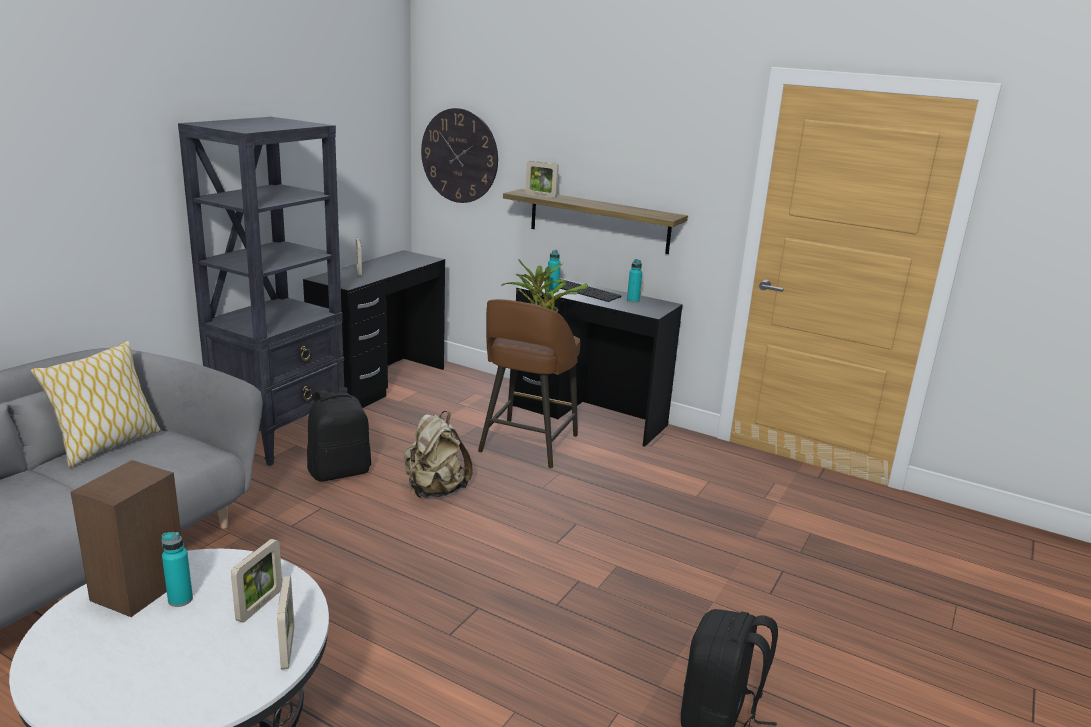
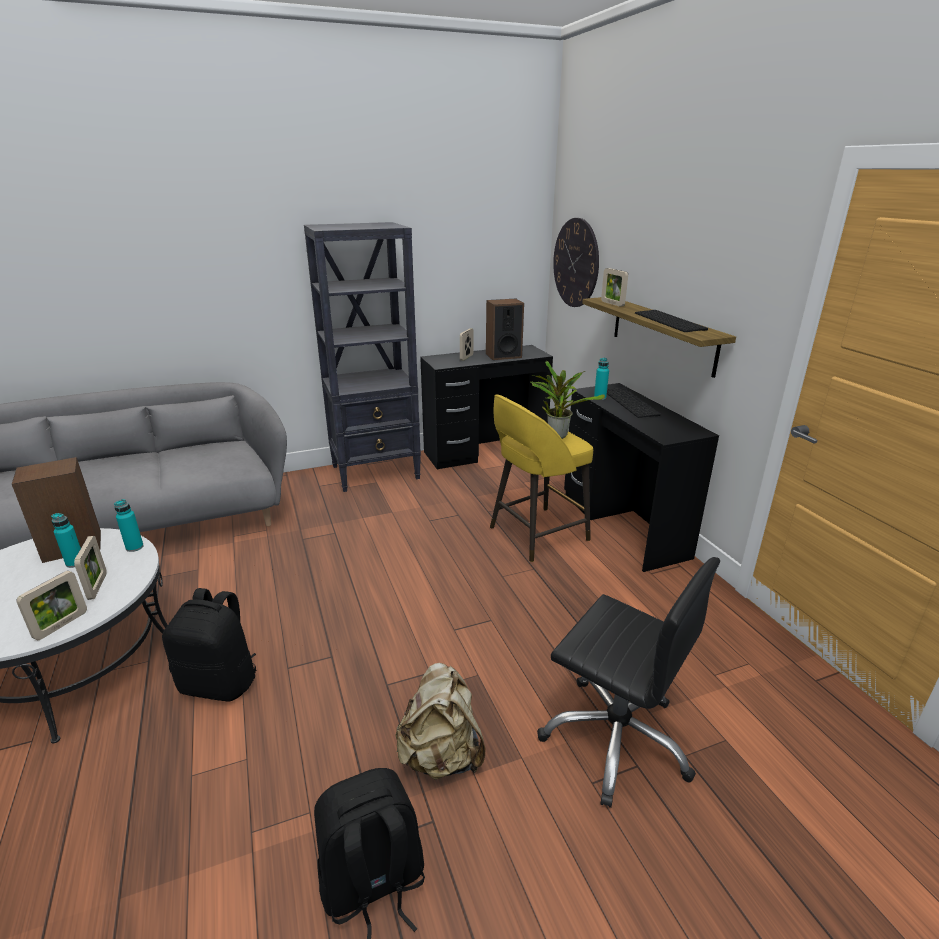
camera: 40 degrees right, 5 degrees up
pillow [31,341,161,468] -> none
picture frame [231,539,282,623] -> picture frame turned 75 degrees counterclockwise [74,536,107,600]
black backpack [307,387,371,482] -> black backpack moved to [162,588,256,701]
beige backpack [403,411,473,498] -> beige backpack moved to [395,663,485,780]
brown stool [478,299,580,468] -> yellow stool [490,394,593,562]
turquoise bottle [627,259,642,303] -> turquoise bottle moved to [114,499,144,552]
none -> speaker [486,299,524,360]
none -> black office chair [537,557,720,808]
none -> keyboard [635,310,708,332]

